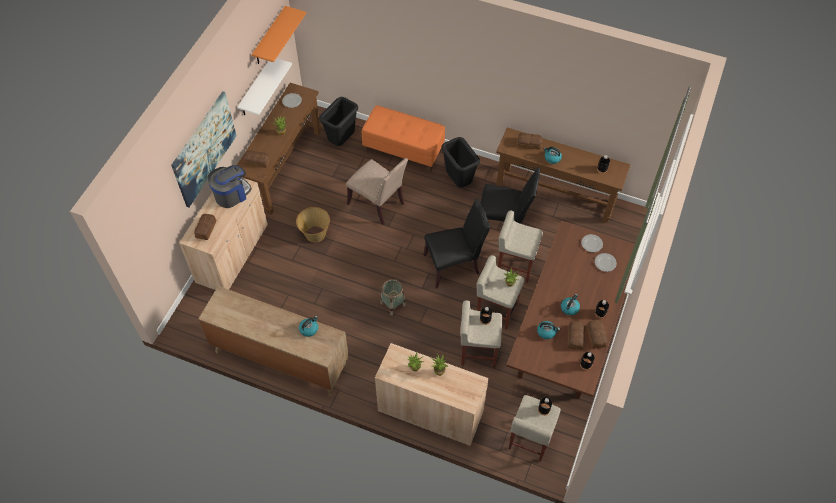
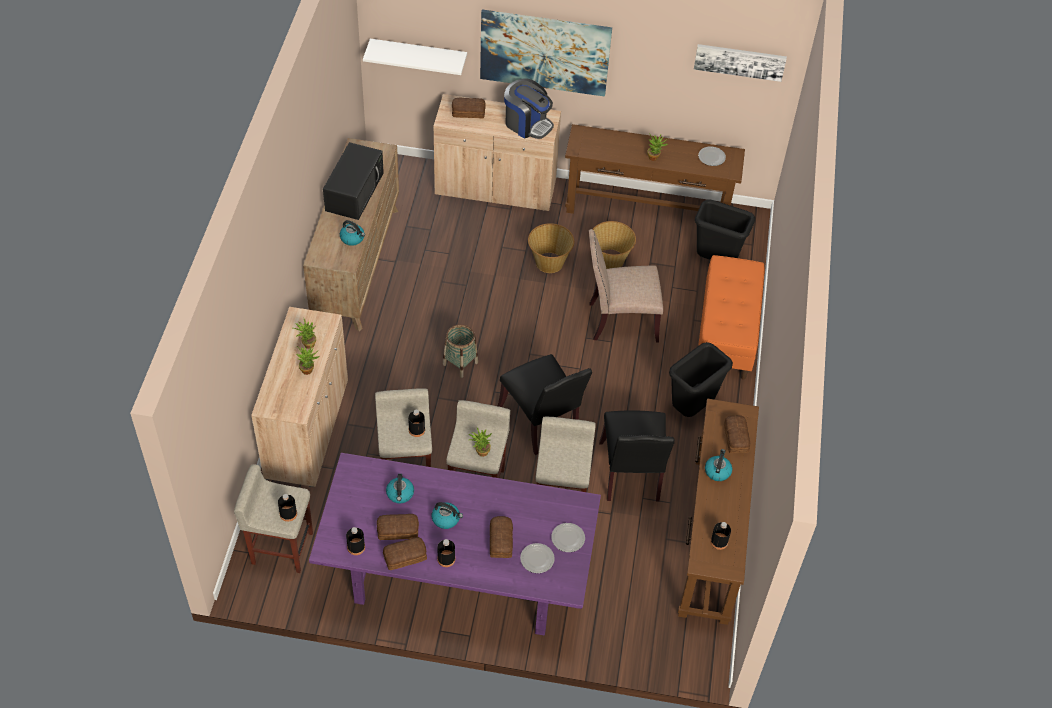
camera: 75 degrees right, 5 degrees down
white shelf [237,58,292,115] -> white shelf moved to [363,39,467,75]
bread [243,150,270,168] -> bread moved to [490,516,513,558]
orange shelf [252,6,306,64] -> picture [694,44,787,82]
beige chair [346,158,408,225] -> beige chair turned 60 degrees clockwise [589,229,663,343]
brown dining table [506,221,635,399] -> purple dining table [309,453,601,636]
none -> black microwave [323,142,384,220]
none -> basket [593,221,636,269]

